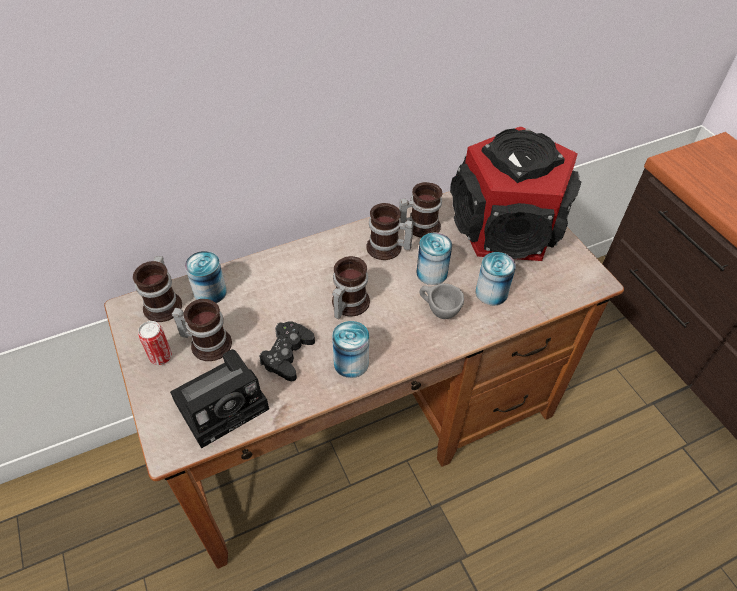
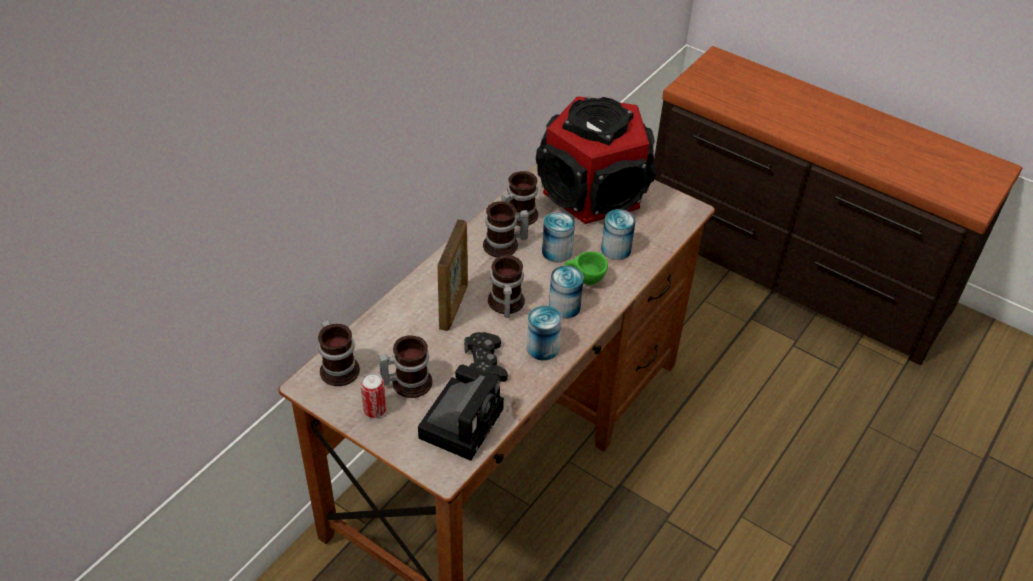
camera: 30 degrees left, 5 degrees down
can [185,251,227,303] -> can moved to [549,266,584,319]
grey cup [420,283,464,319] -> green cup [564,251,608,285]
none -> picture frame [437,219,468,331]

